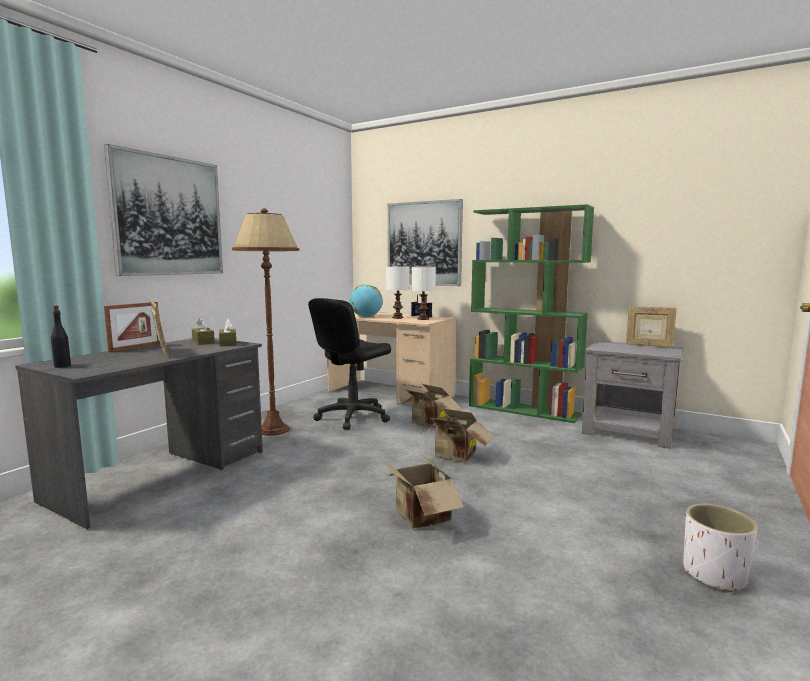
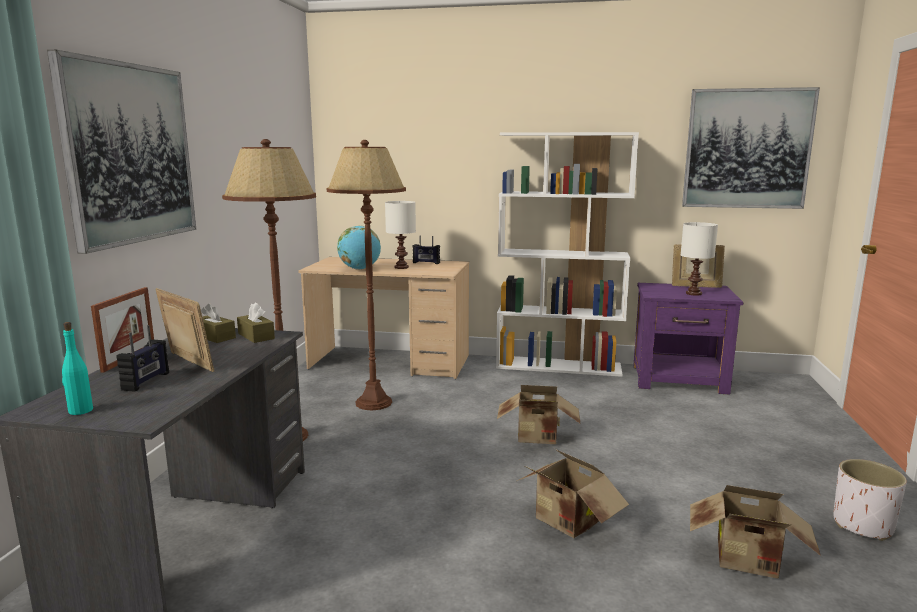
camera: 20 degrees left, 5 degrees up
black bottle [51,305,71,368] -> turquoise bottle [62,322,93,415]
black office chair [308,298,391,430] -> brown floor lamp [327,140,406,410]
picture [388,199,463,286] -> picture moved to [682,87,820,209]
cardboard box [402,384,462,428] -> cardboard box moved to [690,485,821,579]
white table lamp [412,267,436,320] -> white table lamp moved to [681,222,718,296]
green bookcase [469,204,594,423] -> white bookcase [496,132,639,377]
grey nightstand [582,341,683,449] -> purple nightstand [633,283,744,395]
none -> radio [117,325,169,392]

